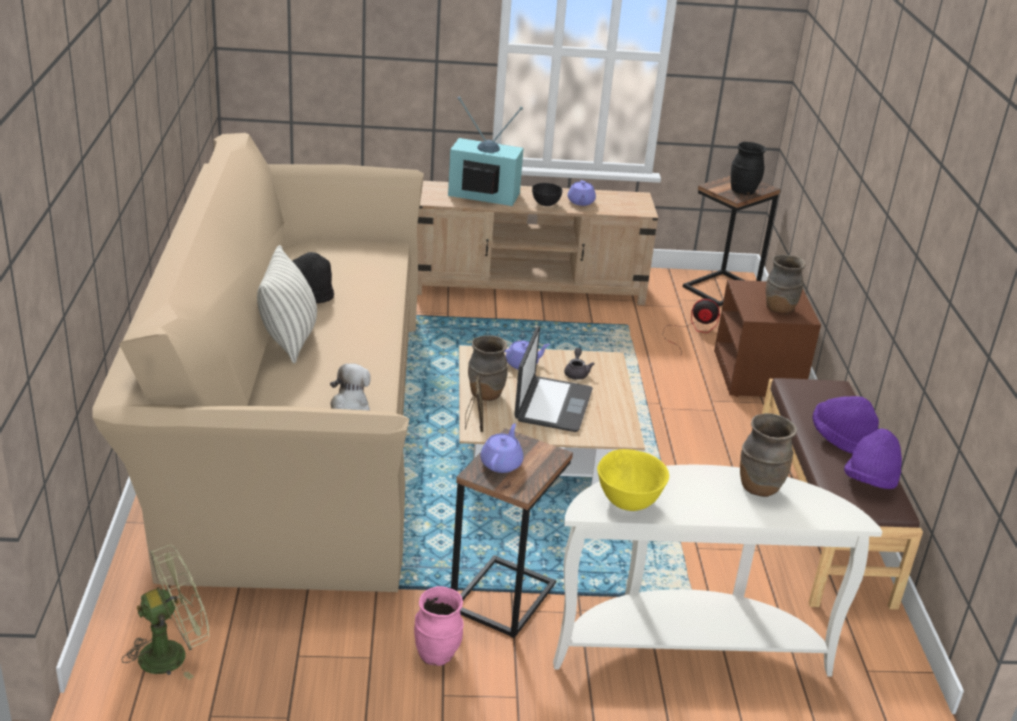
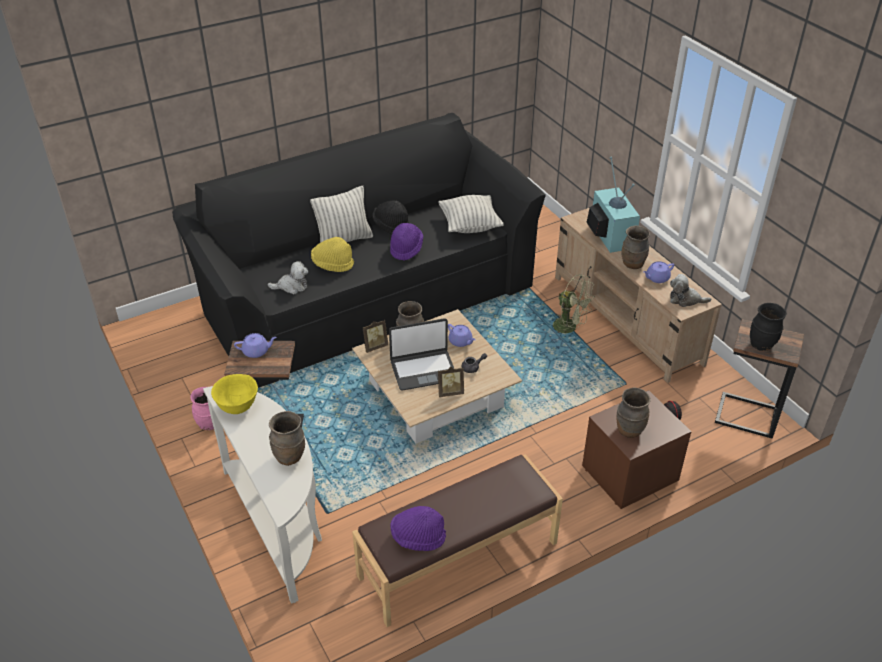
camera: 65 degrees right, 10 degrees up
beige sofa [92,133,424,592] -> black sofa [172,113,546,388]
green fan [122,545,209,680] -> green fan moved to [553,274,595,334]
black bowl [532,183,563,206] -> brown vase [621,225,650,269]
purple hat [812,396,879,454] -> purple hat moved to [390,223,423,261]
none -> yellow hat [311,237,354,272]
none -> pillow [438,195,504,233]
none -> picture frame [438,367,464,397]
none -> plush toy [670,274,711,307]

